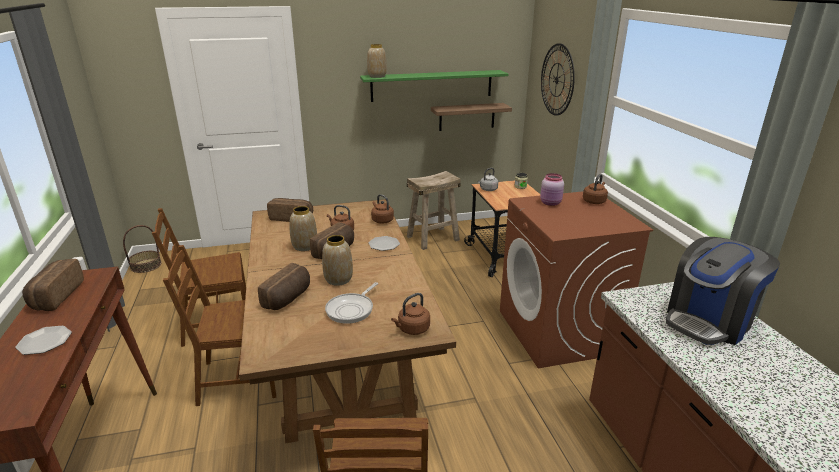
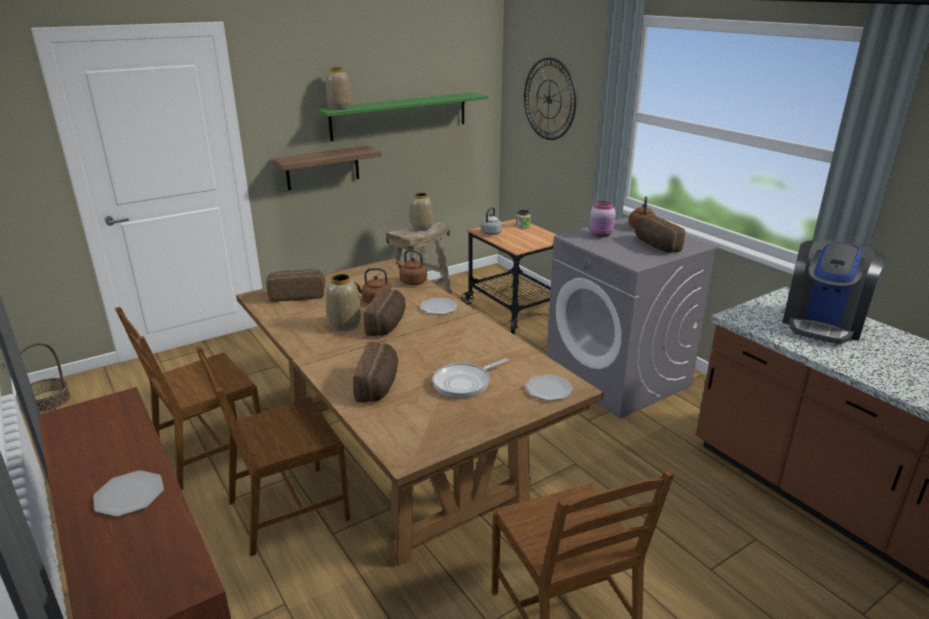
camera: 20 degrees left, 0 degrees up
bread [22,259,84,311] -> bread moved to [635,215,685,253]
vase [322,235,353,286] -> vase moved to [411,193,433,231]
frying pan [325,282,378,324] -> frying pan turned 45 degrees clockwise [432,358,509,398]
brown kettle [391,293,430,335] -> plate [525,374,573,401]
shelf [431,103,512,131] -> shelf moved to [272,146,381,190]
brown washing machine [500,191,653,368] -> grey washing machine [546,217,718,419]

